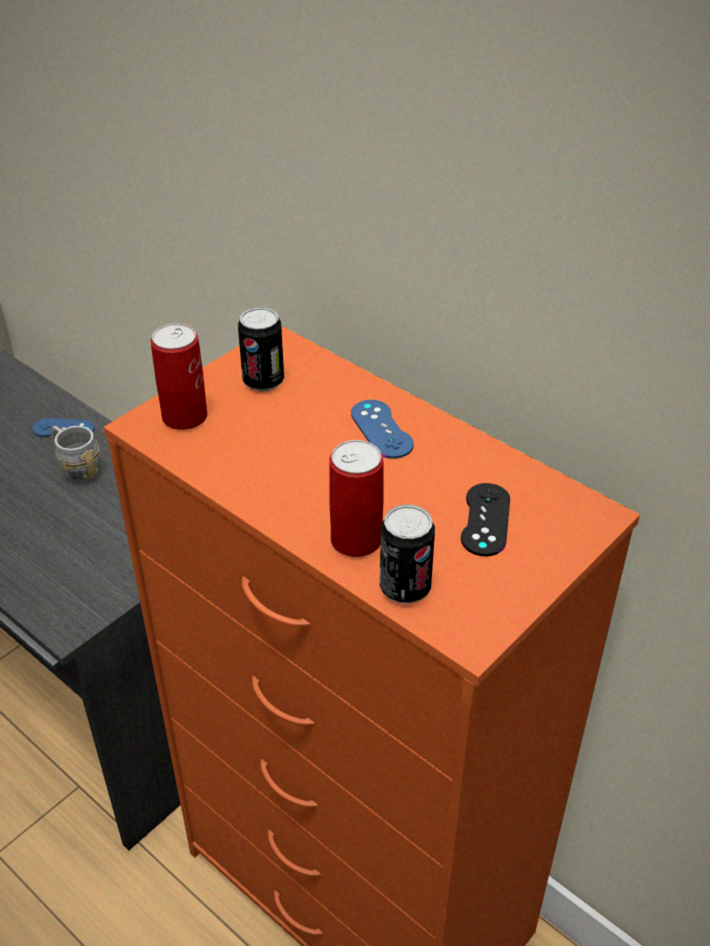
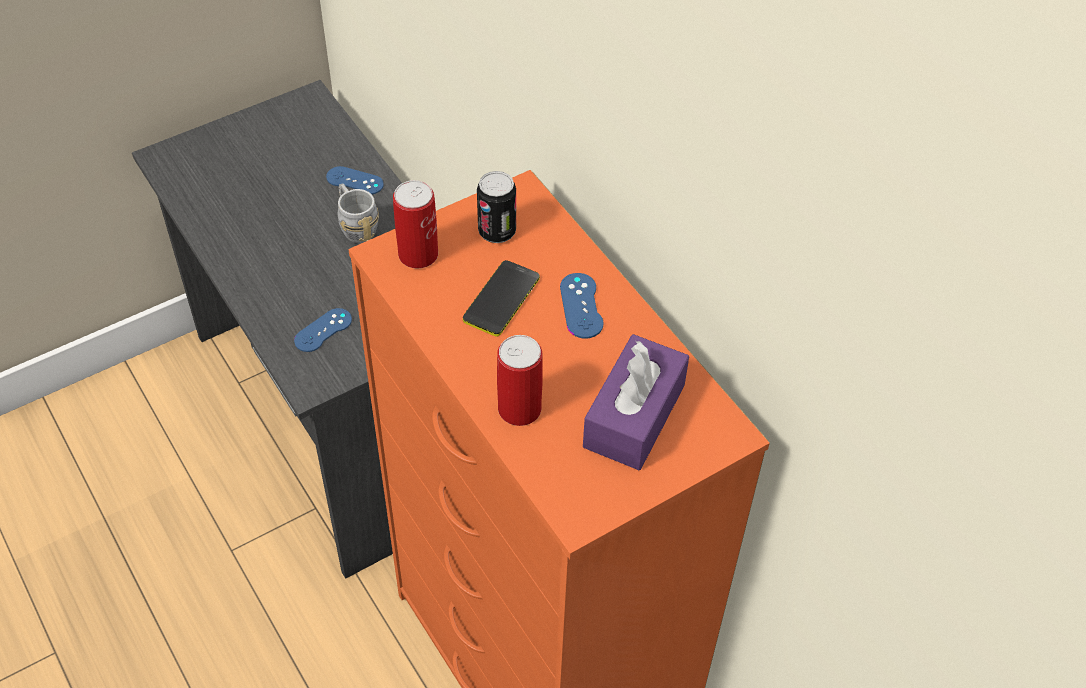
camera: 15 degrees right, 10 degrees up
can [380,504,435,604] -> none
black game controller [461,483,510,556] -> purple tissue box [583,334,689,470]
none -> blue game controller [294,308,352,352]
none -> phone [463,260,540,337]

